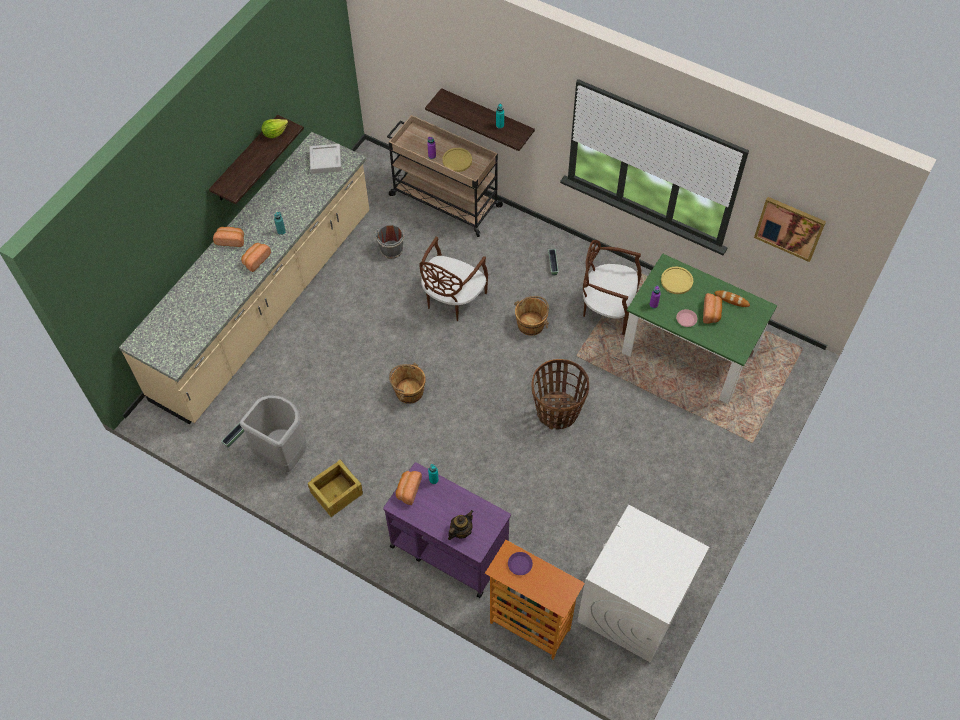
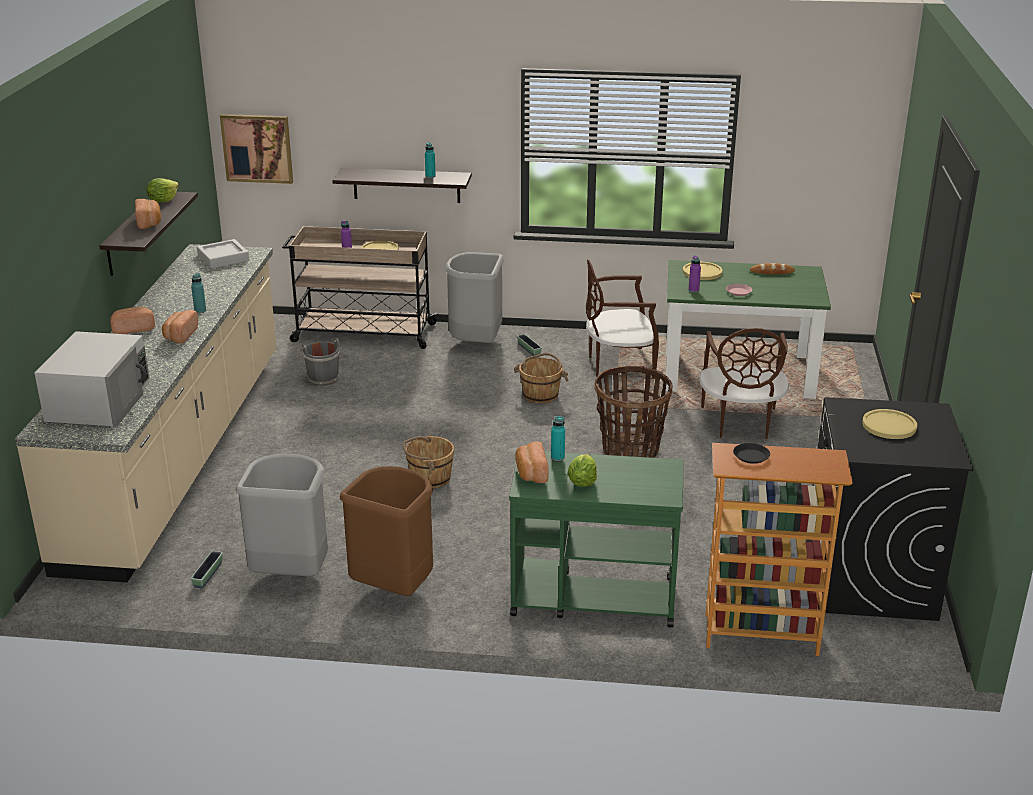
camera: 25 degrees left, 30 degrees down
crate [308,460,363,517] -> brown trash can [340,466,433,596]
purple cart [383,462,511,598] -> green cart [509,451,683,627]
brown chair [419,237,488,321] -> brown chair moved to [699,328,789,439]
teapot [448,510,474,540] -> none
purple plate [508,552,533,575] -> black plate [733,443,770,464]
white washing machine [577,505,709,662] -> black washing machine [806,397,974,621]
bread [703,293,722,324] -> bread moved to [135,199,161,229]
picture [754,197,826,262] -> picture moved to [220,114,293,184]
none -> white microwave [34,331,149,427]
none -> grey trash can [445,252,504,343]
none -> lettuce [567,454,597,487]
none -> yellow plate [862,409,917,439]

